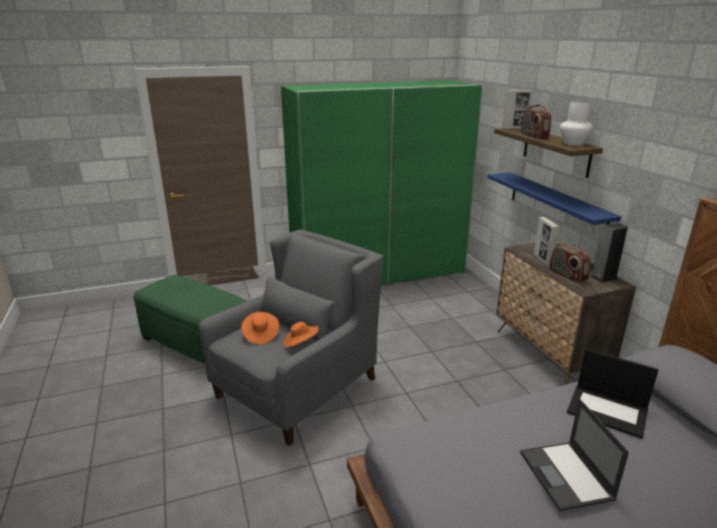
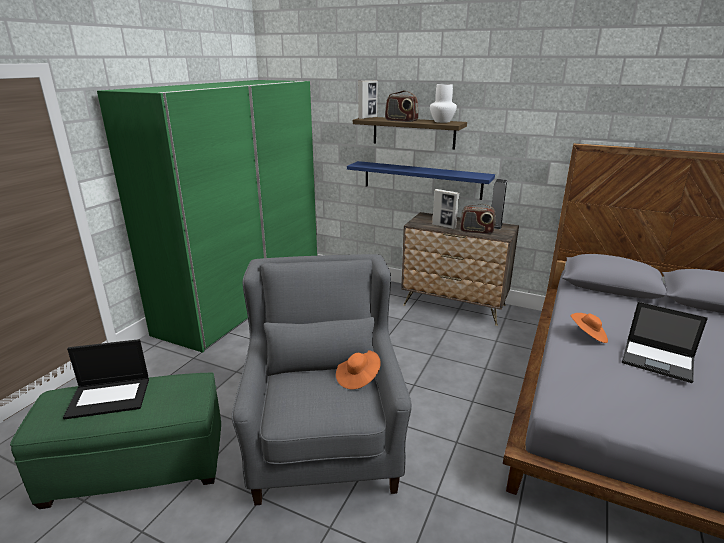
camera: 45 degrees left, 0 degrees up
orange hat [241,312,279,344] -> orange hat moved to [571,313,608,343]
laptop [567,349,659,439] -> laptop moved to [63,339,149,420]

